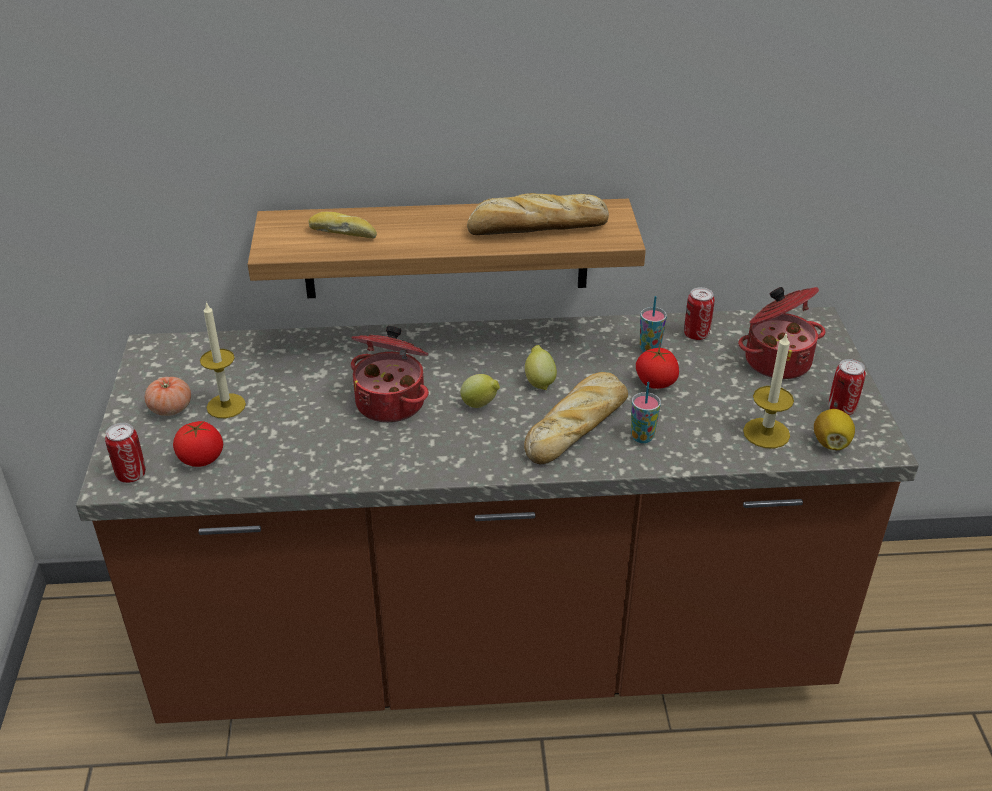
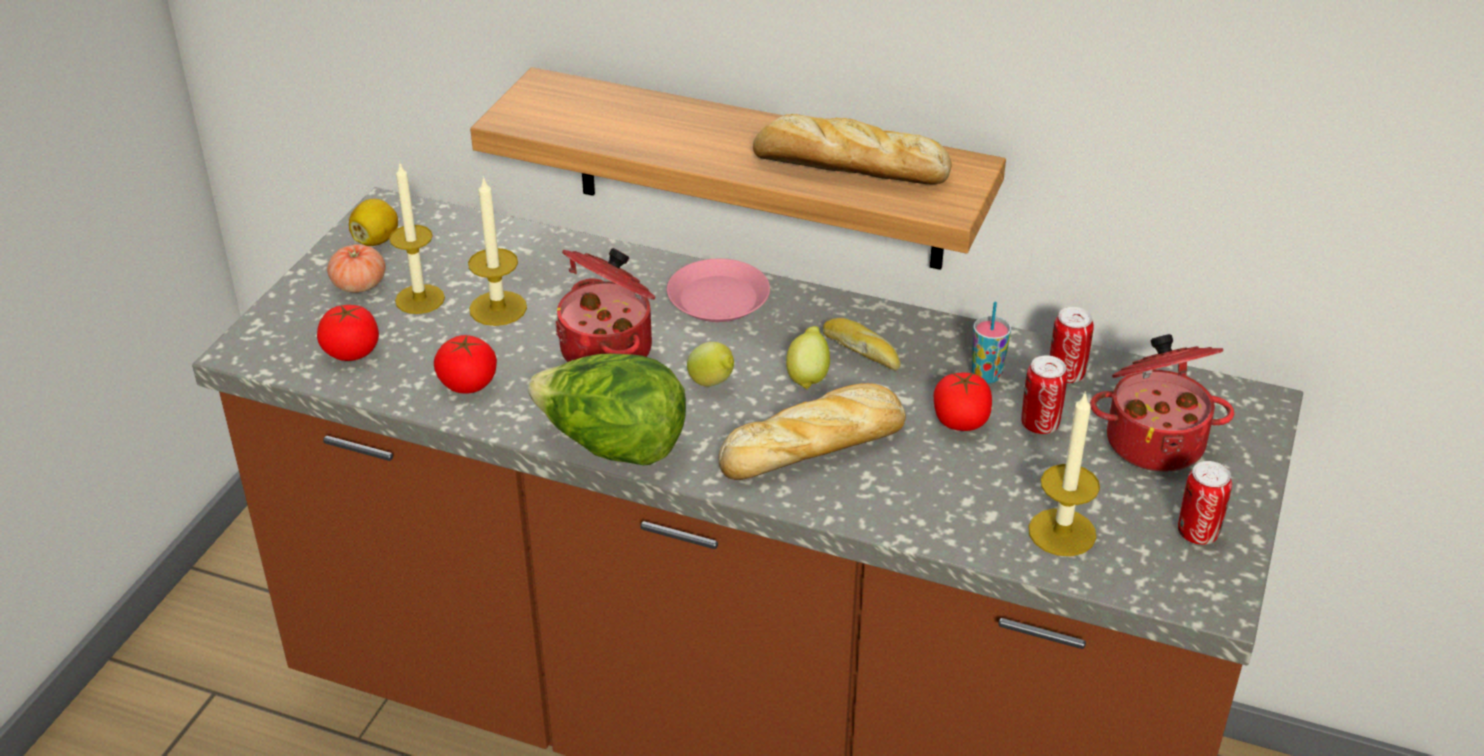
camera: 25 degrees right, 0 degrees up
can [105,423,146,483] -> can moved to [1021,355,1068,434]
bread [308,212,377,239] -> bread moved to [823,318,901,371]
cup [631,382,661,443] -> none
lemon [814,409,855,450] -> lemon moved to [349,199,398,246]
none -> tomato [434,335,497,393]
none -> candle [468,176,527,326]
none -> lettuce [528,353,686,465]
none -> pink plate [667,259,770,322]

